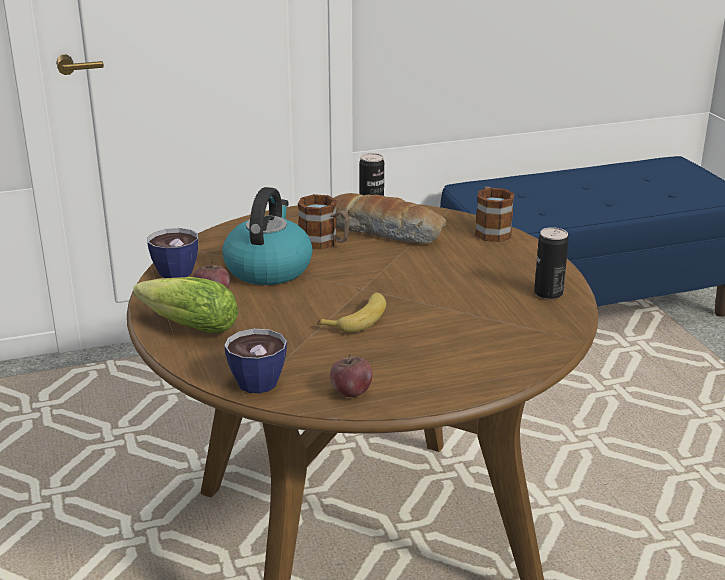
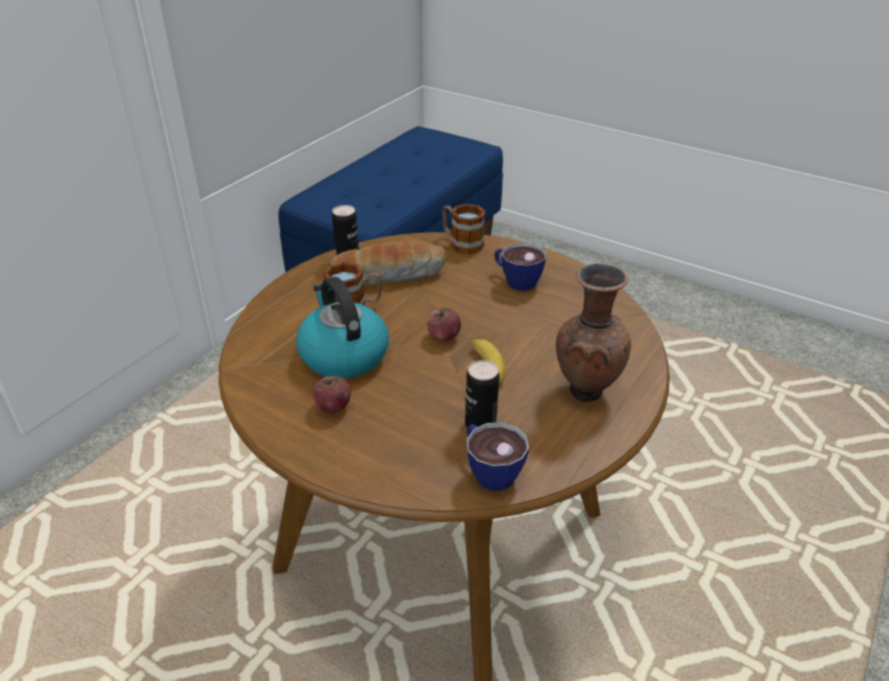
camera: 40 degrees left, 10 degrees up
lettuce [133,277,239,333] -> none
cup [147,228,198,278] -> cup moved to [494,242,547,291]
apple [330,354,372,397] -> apple moved to [427,308,461,341]
can [534,227,569,299] -> can moved to [465,360,499,428]
none -> brown vase [556,263,631,402]

